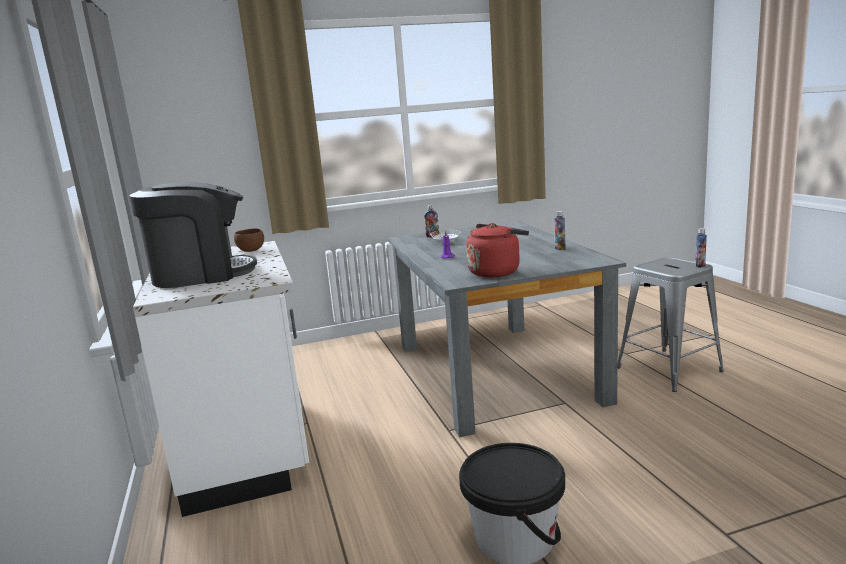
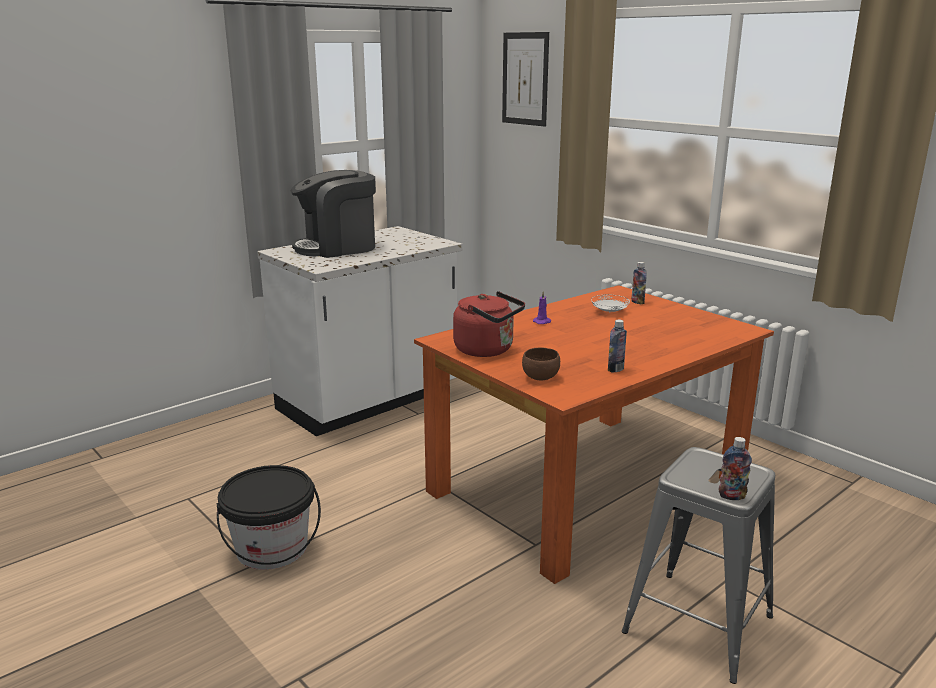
camera: 65 degrees right, 5 degrees up
coffee machine [130,182,257,288] -> coffee machine turned 105 degrees clockwise [290,170,376,258]
brown bowl [234,229,264,252] -> brown bowl moved to [522,347,560,380]
grey dining table [387,221,626,437] -> orange dining table [414,285,774,584]
none -> picture [502,32,549,127]

